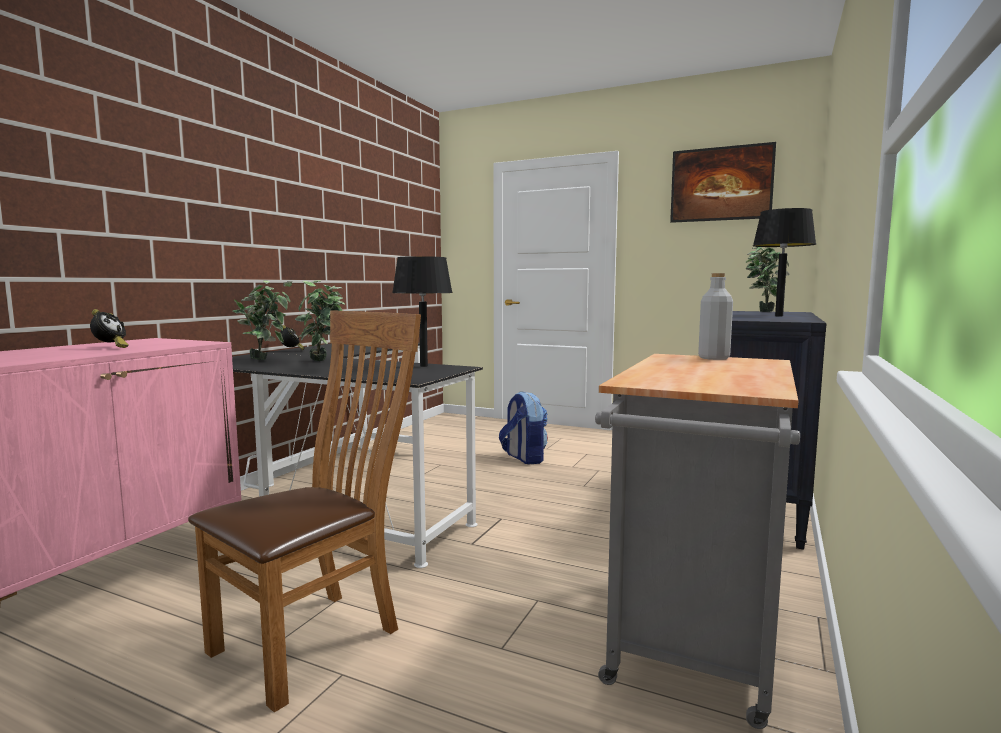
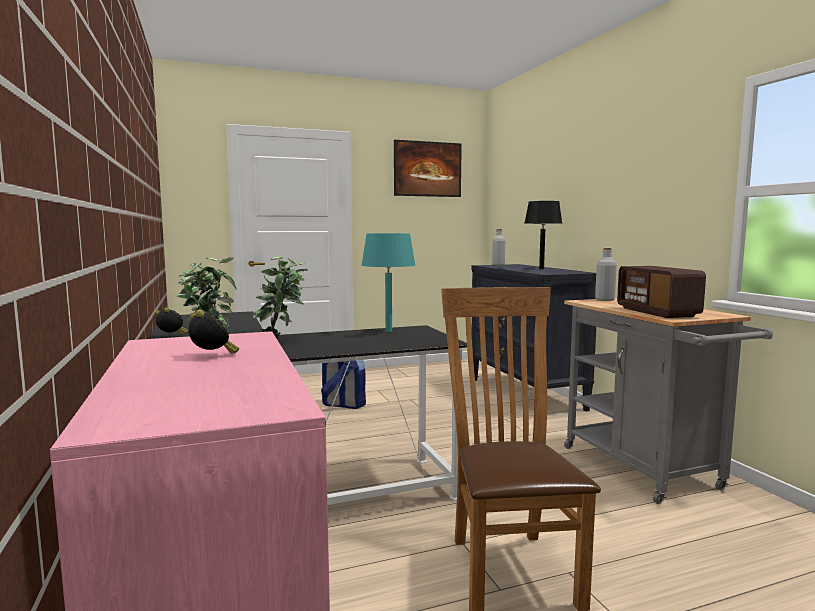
camera: 45 degrees left, 0 degrees up
black table lamp [392,256,453,367] -> turquoise table lamp [361,233,416,332]
potted plant [746,247,790,312] -> grey bottle [492,229,505,265]
none -> radio [617,266,706,318]

